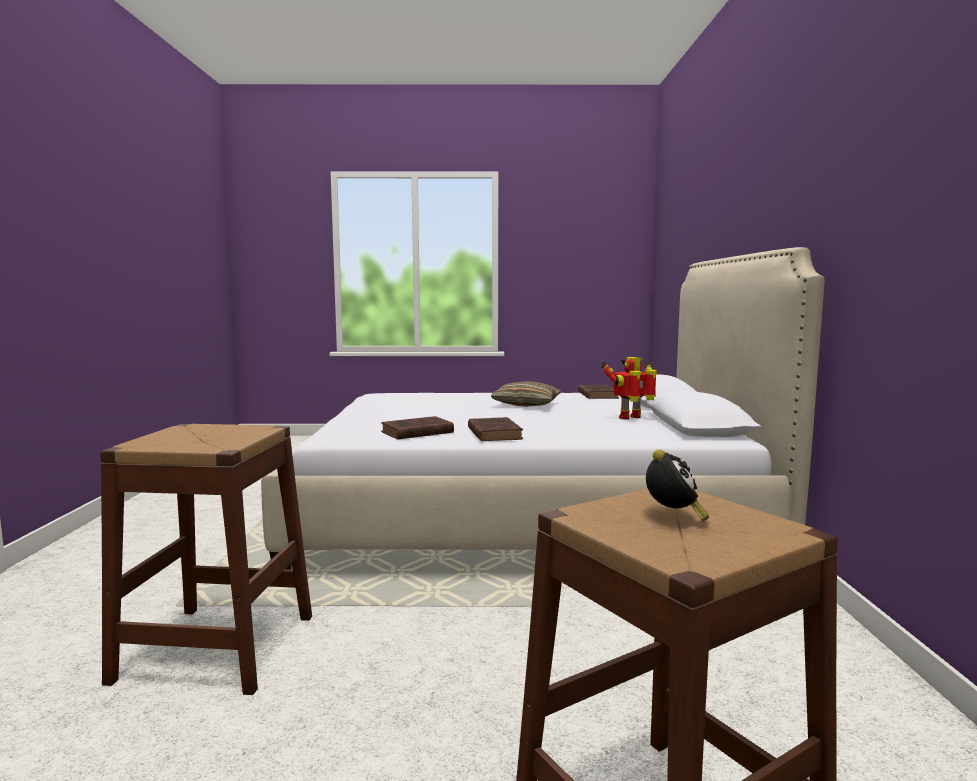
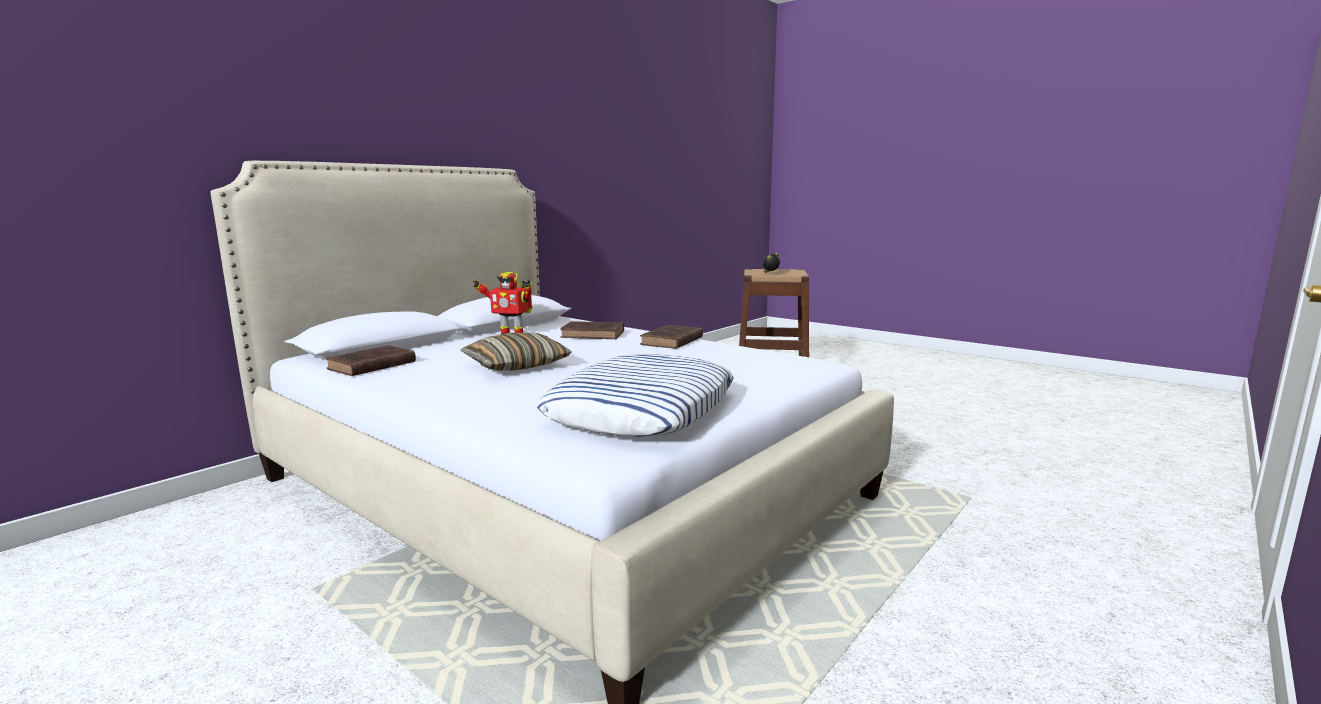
camera: 140 degrees left, 5 degrees up
brown stool [100,424,312,695] -> none
brown book [381,416,454,440] -> brown book moved to [560,321,624,339]
none -> pillow [537,354,734,437]

